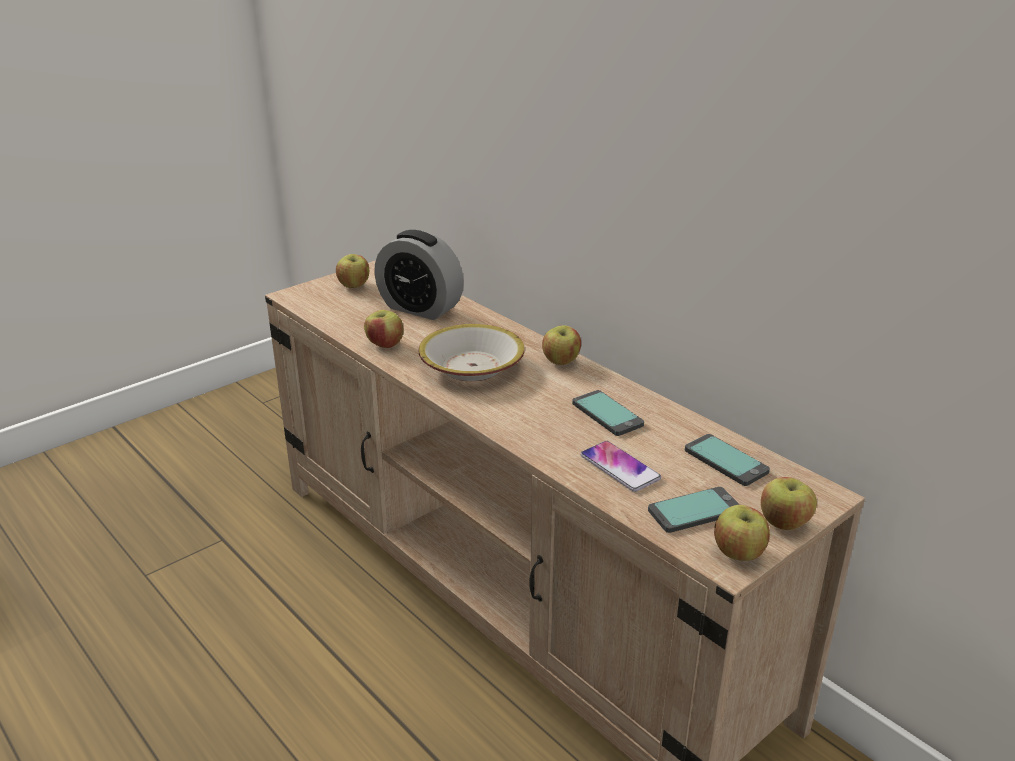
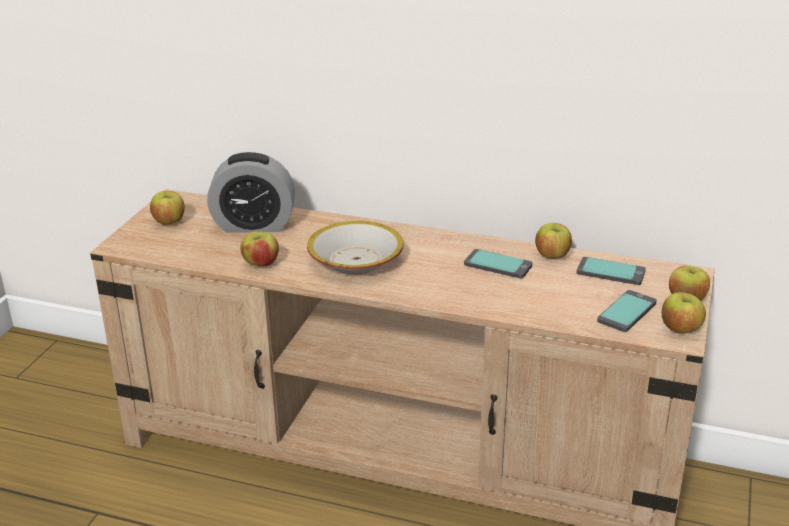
camera: 30 degrees left, 0 degrees up
apple [542,325,581,365] -> apple moved to [535,223,572,259]
phone [581,441,661,492] -> none

